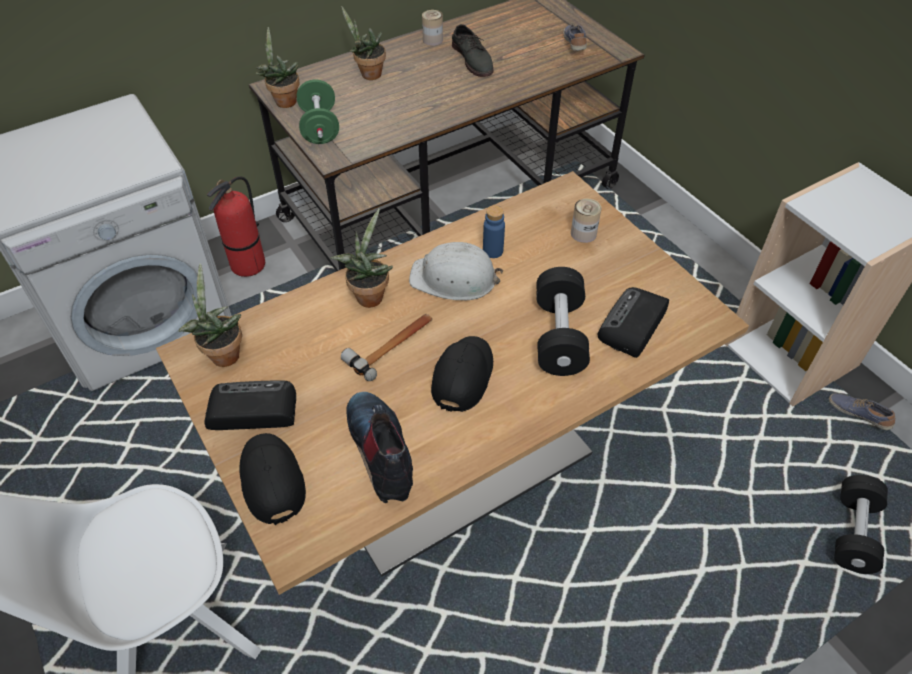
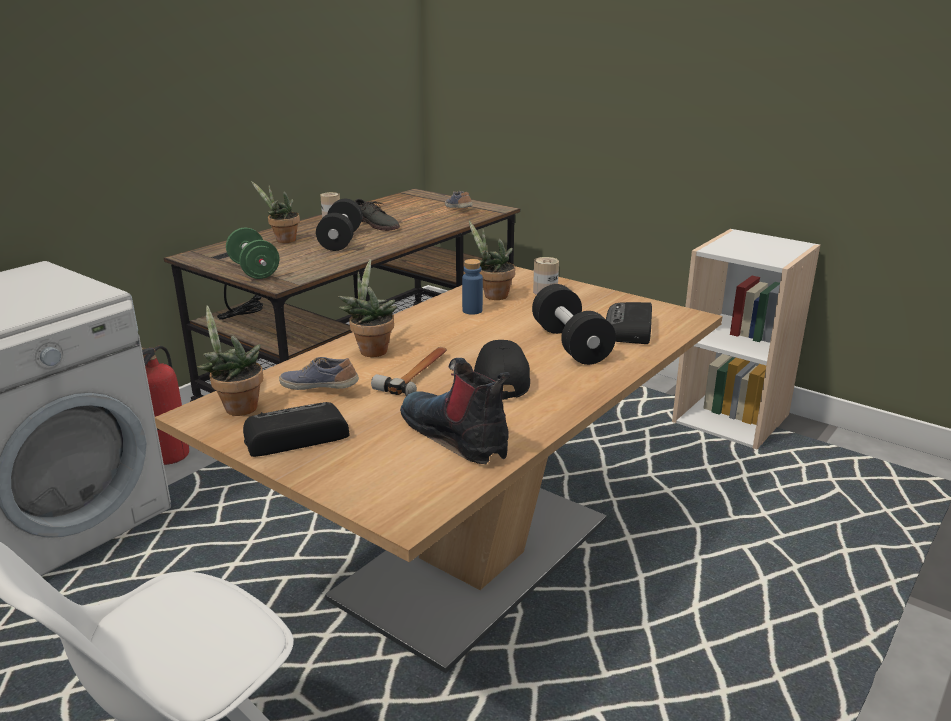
camera: 20 degrees left, 25 degrees down
black cap [239,433,306,525] -> none
potted plant [255,27,300,108] -> potted plant moved to [469,221,515,300]
white hard hat [409,242,503,300] -> none
shoe [829,393,895,430] -> shoe moved to [279,357,359,390]
black dumbbell [834,475,888,574] -> black dumbbell moved to [316,199,363,251]

